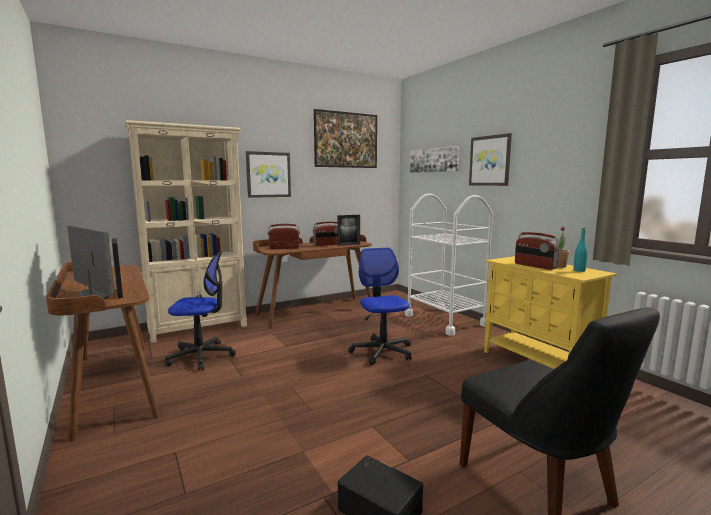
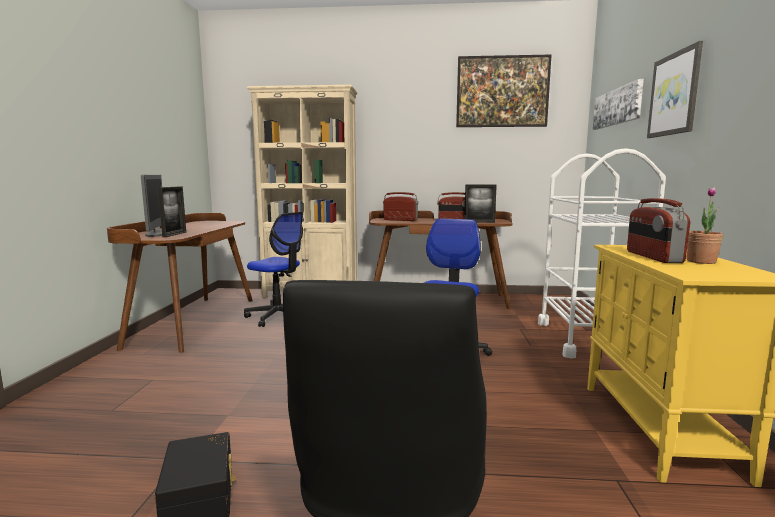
camera: 35 degrees right, 0 degrees up
picture [246,151,291,198] -> none
turquoise bottle [574,228,588,272] -> none

